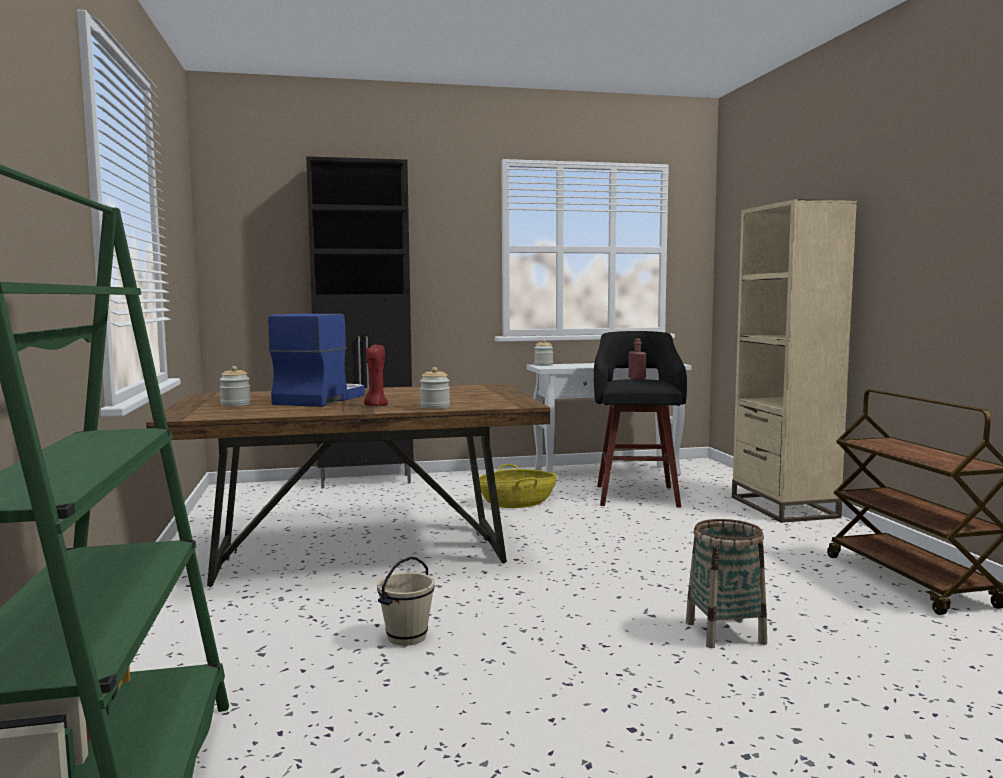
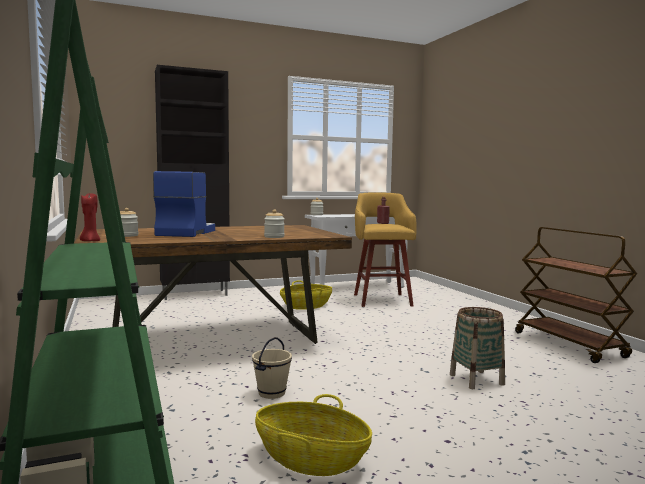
camera: 10 degrees left, 0 degrees up
red candle [364,344,388,406] -> red candle moved to [80,193,100,241]
black stool [594,331,687,507] -> yellow stool [354,192,417,307]
beige bookcase [732,199,857,523] -> none
none -> basket [255,394,372,476]

